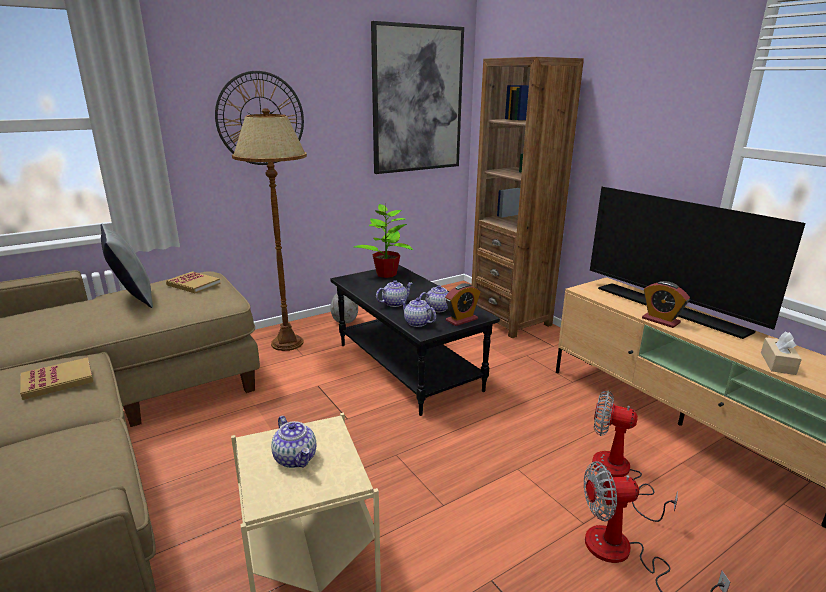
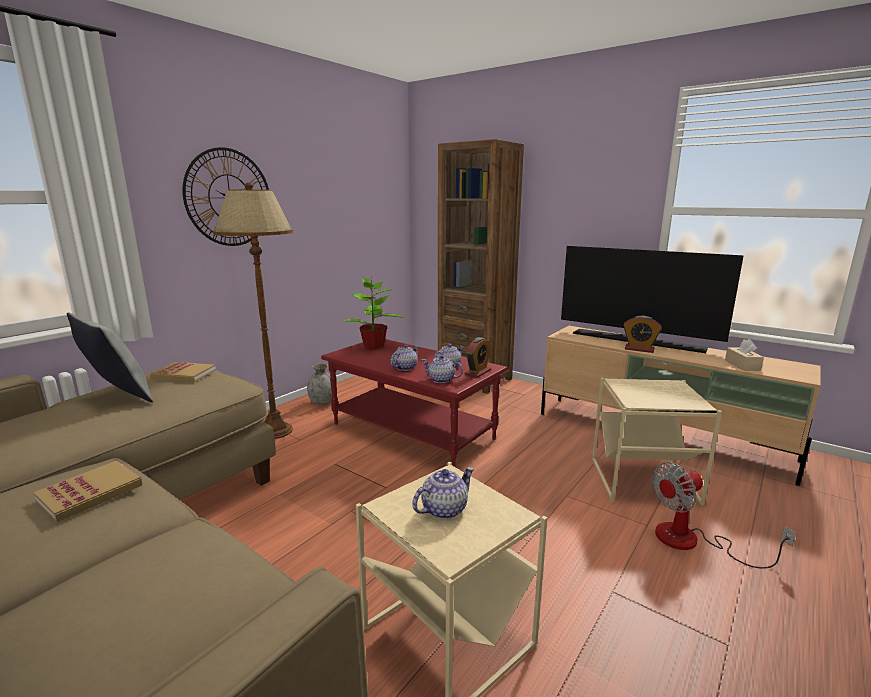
camera: 20 degrees left, 5 degrees down
teapot [271,416,316,468] -> teapot turned 75 degrees counterclockwise [412,467,474,519]
black coffee table [330,265,500,416] -> red coffee table [321,339,508,467]
picture [371,21,464,174] -> none
fan [592,390,678,522] -> beige side table [592,378,722,505]

